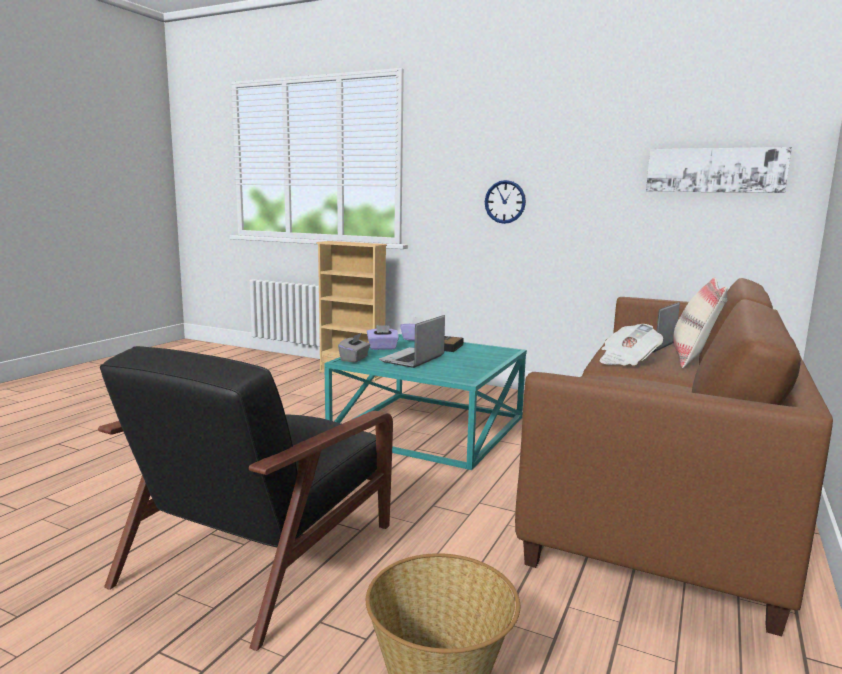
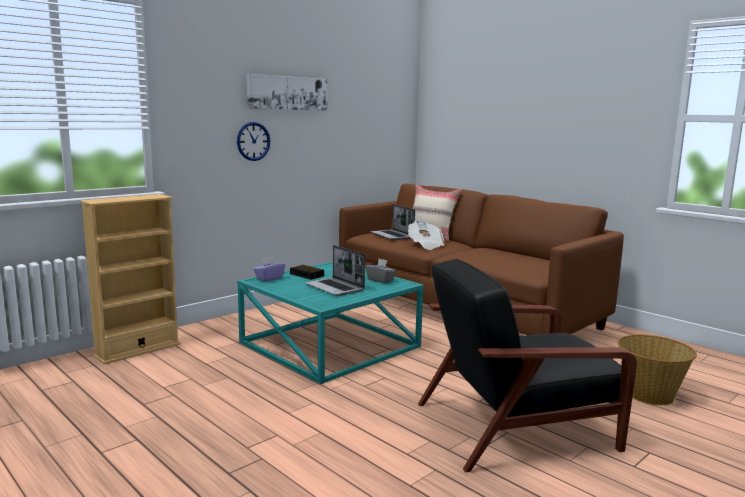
camera: 70 degrees left, 0 degrees up
black armchair [98,346,393,651] -> black armchair turned 120 degrees clockwise [418,259,637,473]
grey tissue box [338,333,370,362] -> grey tissue box moved to [366,259,396,283]
purple tissue box [367,325,399,350] -> none
picture [646,147,792,193] -> picture moved to [247,74,327,111]

